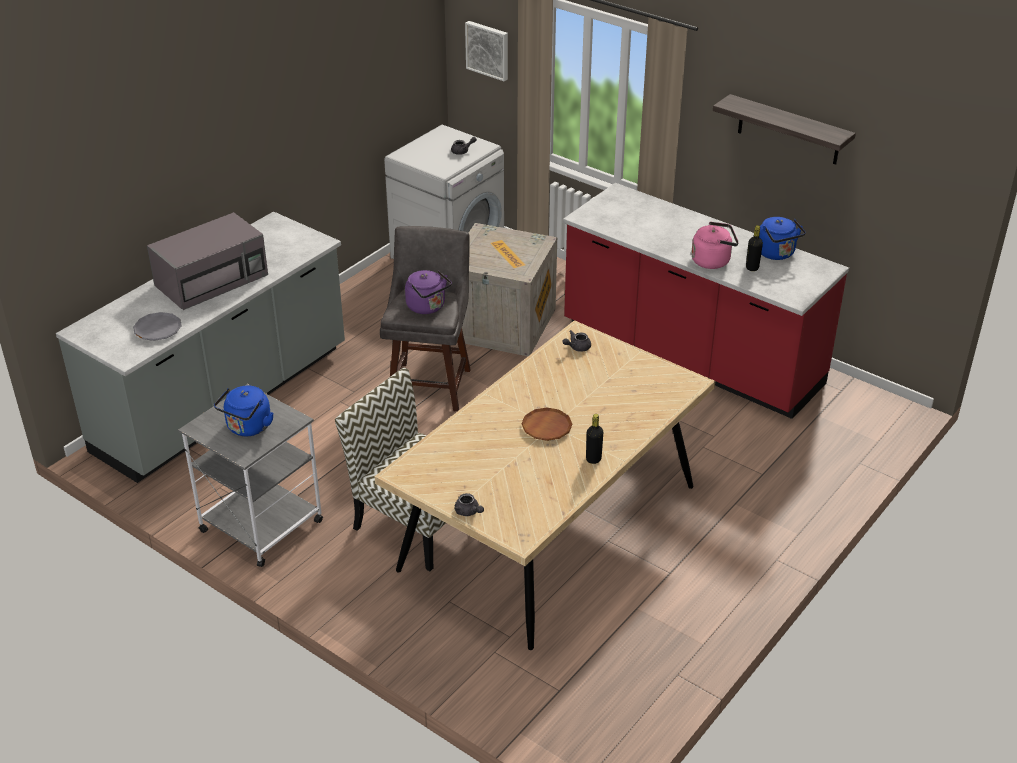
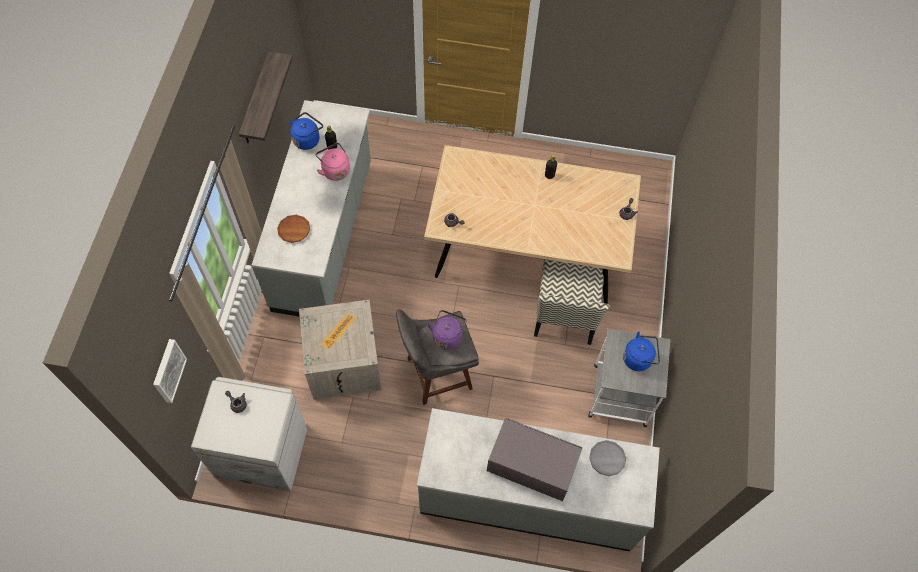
camera: 120 degrees left, 25 degrees up
brown plate [521,407,572,441] -> brown plate moved to [277,215,310,243]
red counter [563,183,849,419] -> grey counter [252,100,371,317]

